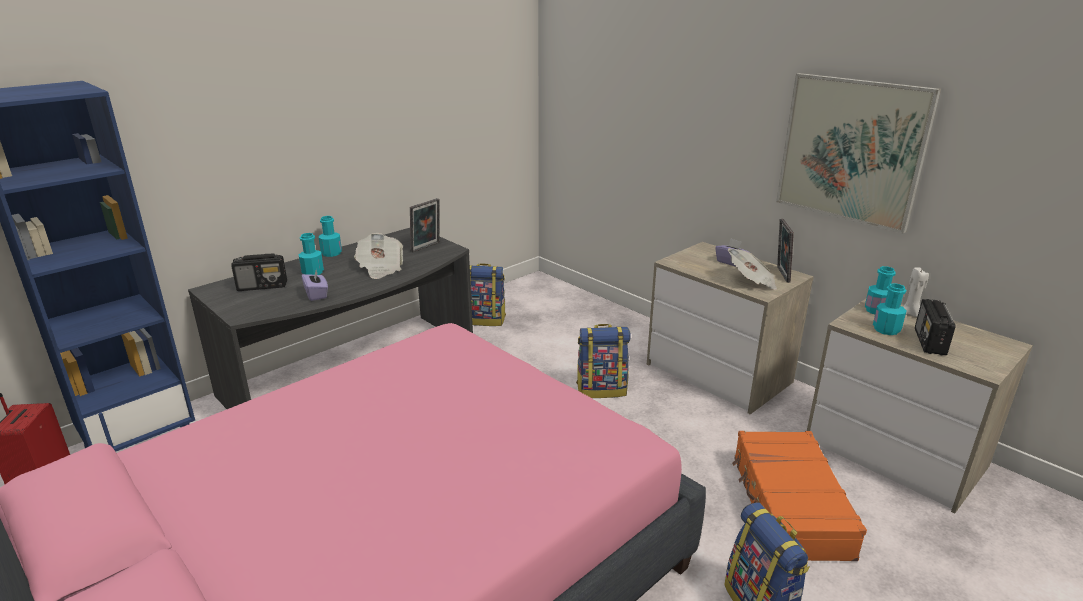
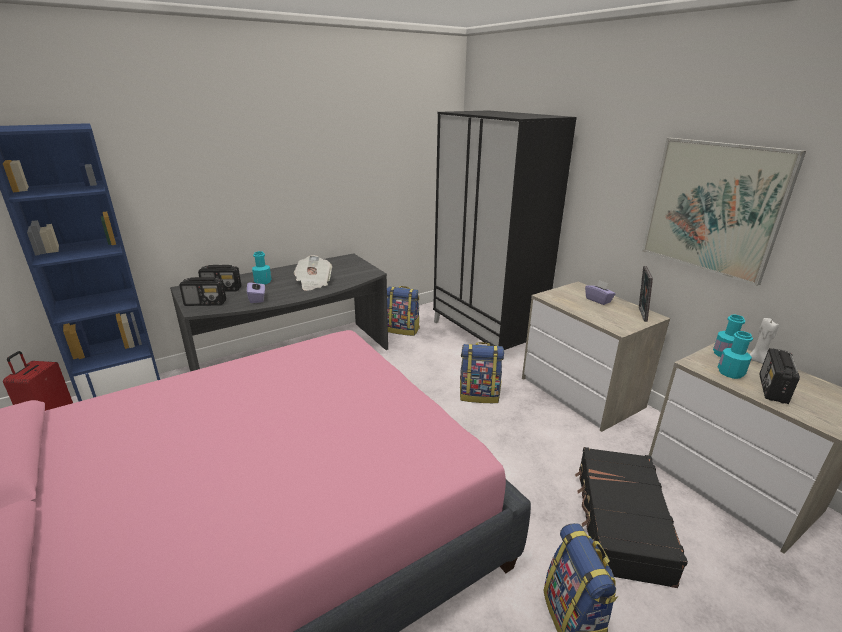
camera: 10 degrees right, 0 degrees up
turquoise bottle [319,216,342,257] -> none
picture frame [410,198,440,253] -> none
newspaper [728,248,777,290] -> none
orange suitcase [732,431,867,561] -> black suitcase [575,447,688,588]
none -> radio [179,277,226,306]
none -> black wardrobe [433,110,577,350]

